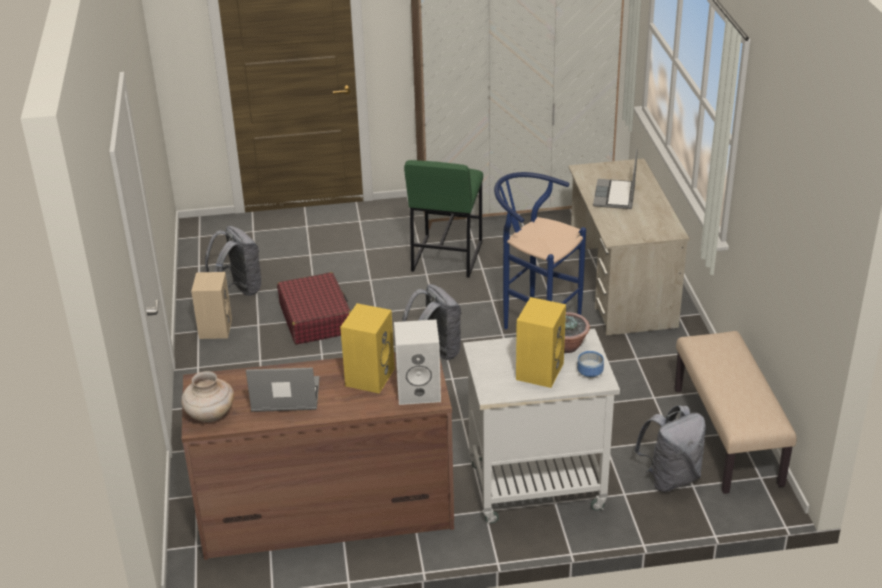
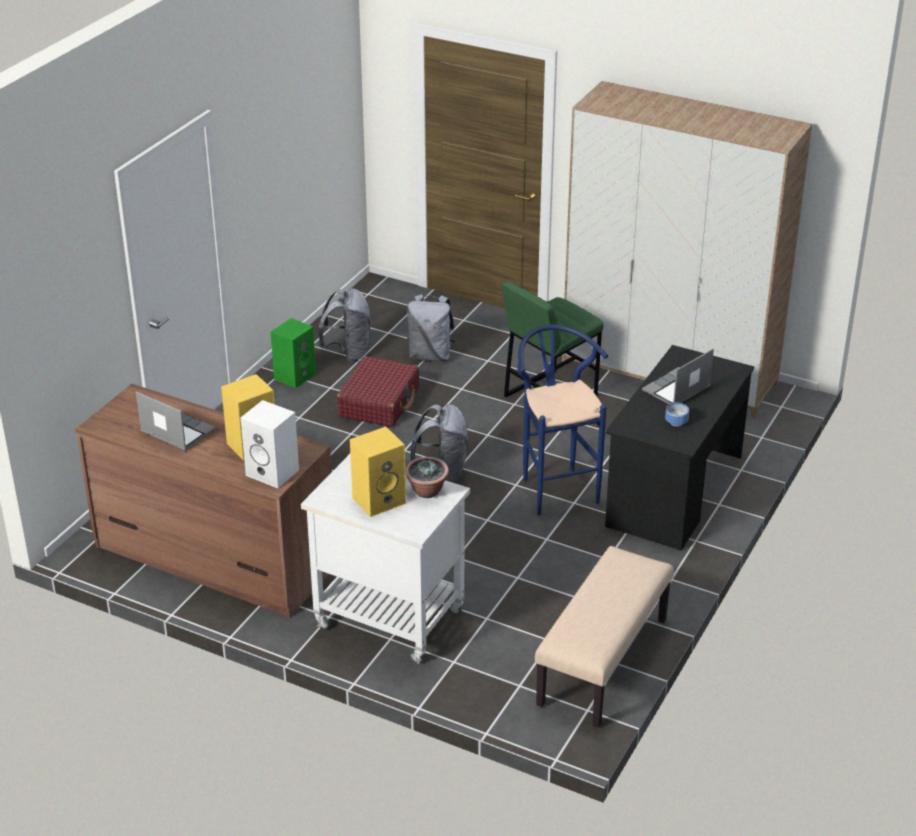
camera: 35 degrees right, 0 degrees up
beige vase [181,371,234,422] -> none
beige speaker [191,272,232,339] -> green speaker [271,318,316,389]
beige desk [568,158,690,336] -> black desk [605,345,754,550]
bowl [577,351,604,378] -> bowl moved to [665,403,689,426]
grey backpack [634,405,706,492] -> grey backpack moved to [407,294,455,362]

